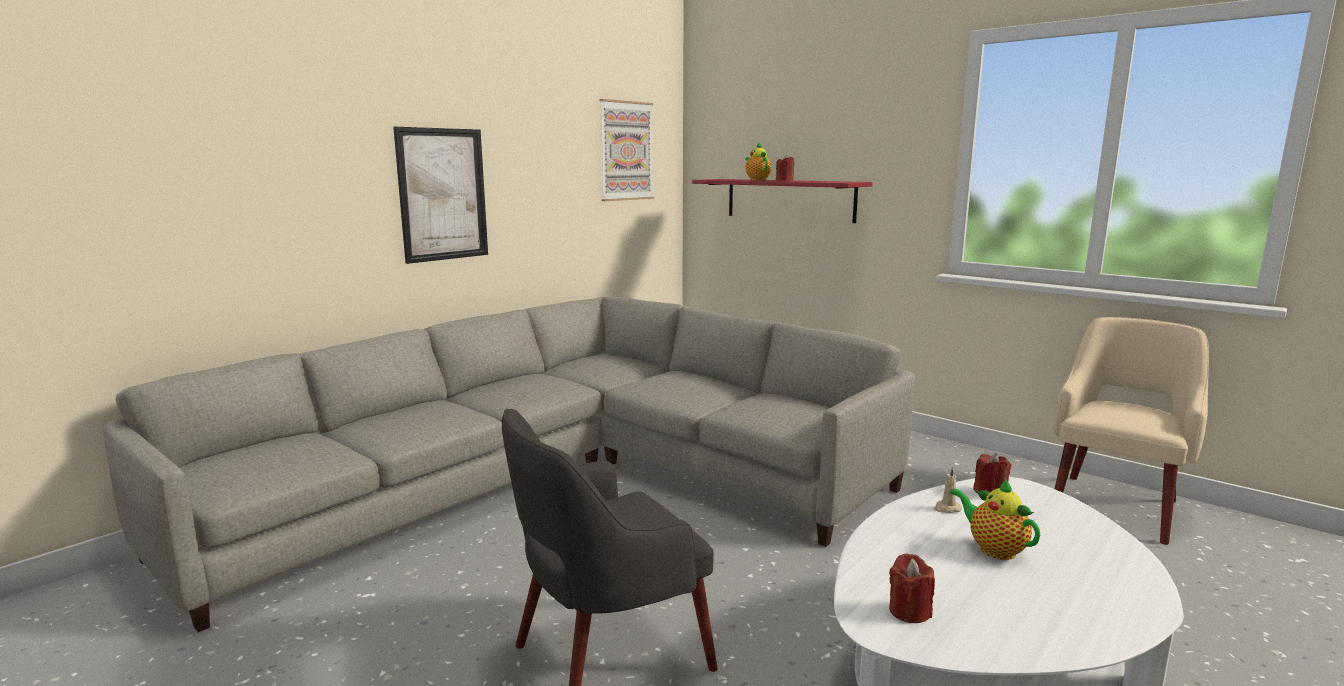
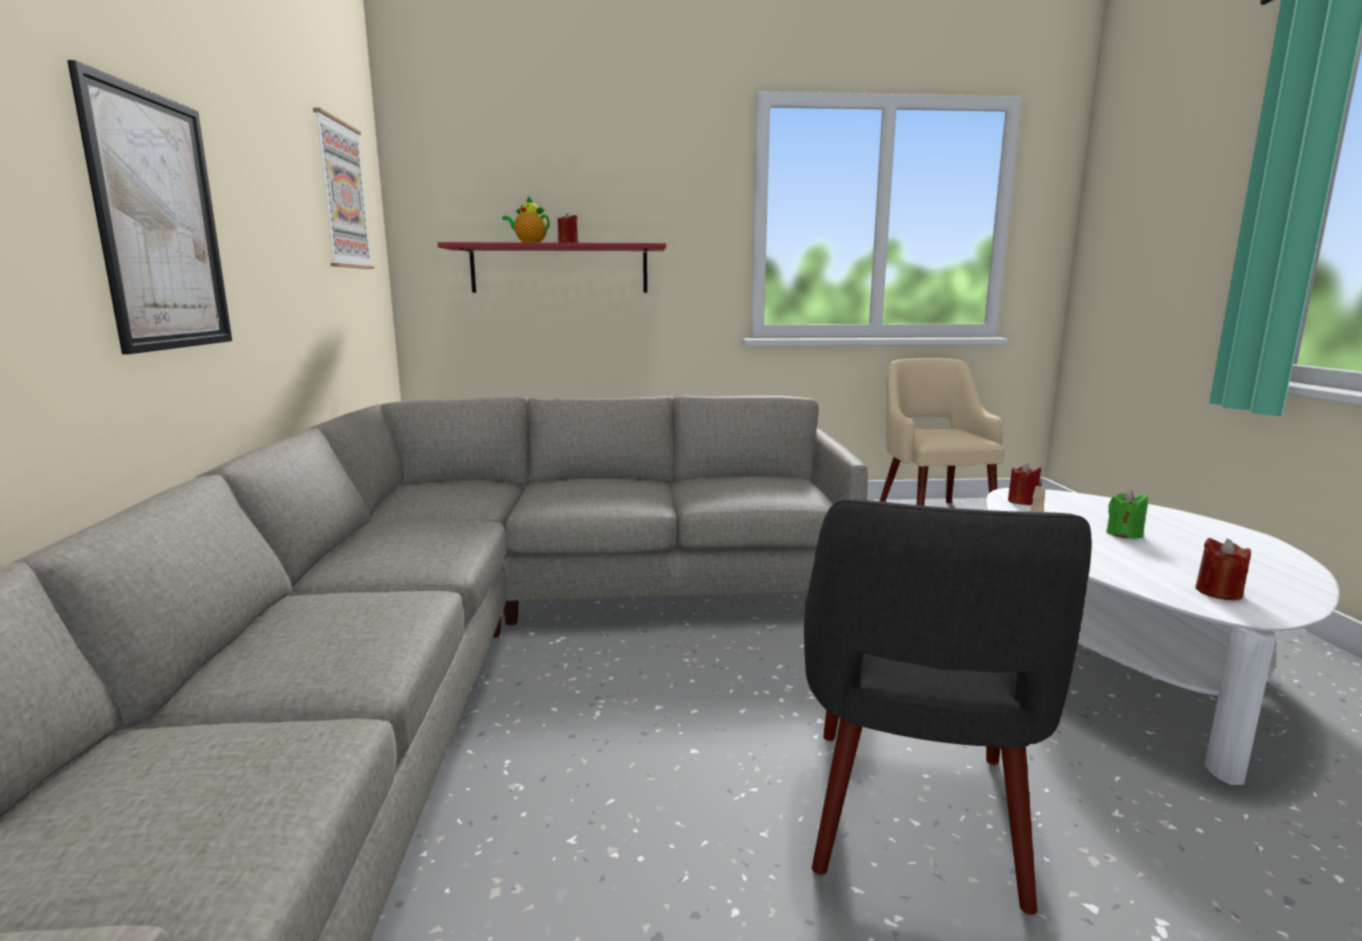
camera: 45 degrees left, 0 degrees up
teapot [950,479,1040,560] -> green candle [1106,489,1148,539]

